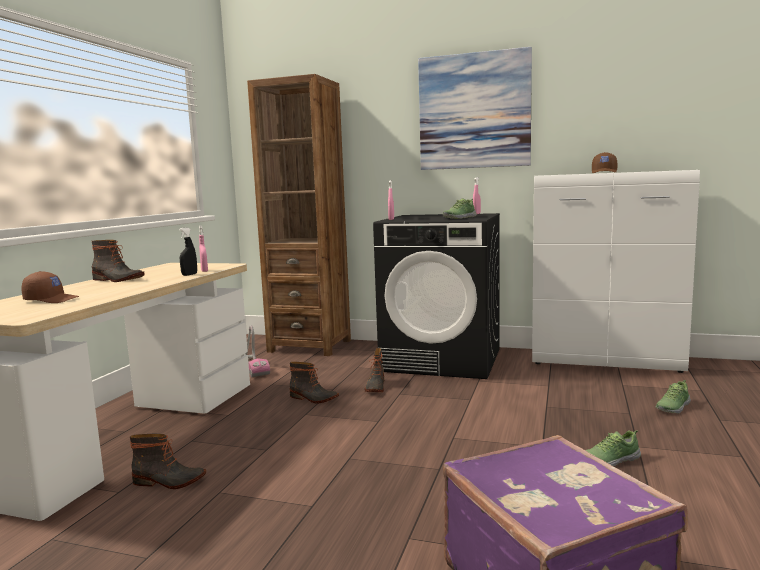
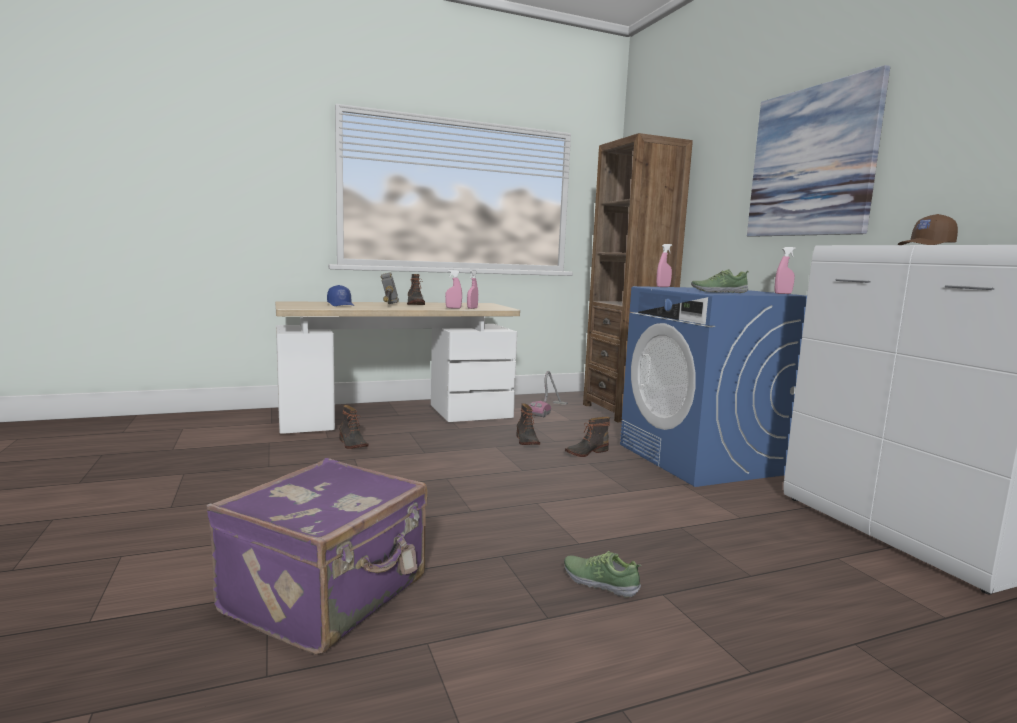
camera: 50 degrees right, 0 degrees up
brown cap [22,271,79,303] -> blue cap [327,285,354,306]
black spray bottle [179,227,197,276] -> pink spray bottle [445,270,462,309]
black washing machine [373,213,500,379] -> blue washing machine [620,286,807,487]
shoe [656,380,691,414] -> none
none -> hammer [381,272,399,304]

